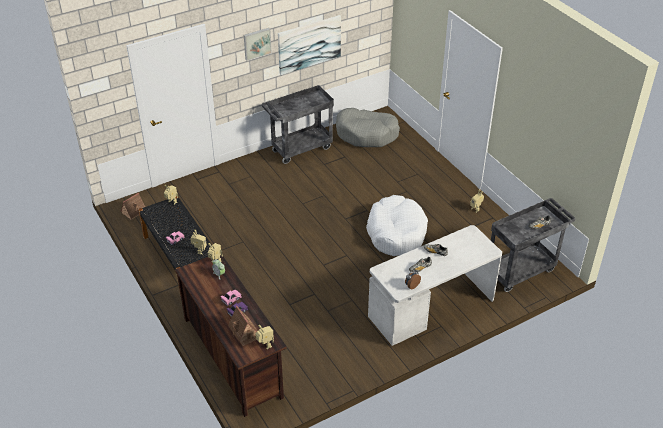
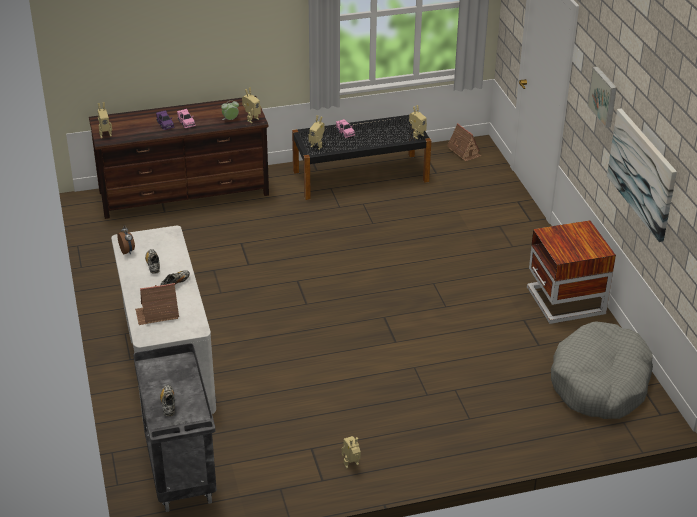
camera: 105 degrees right, 5 degrees down
toy house [228,306,258,346] -> toy house moved to [135,283,179,325]
grey cart [262,85,334,164] -> nightstand [527,220,616,324]
white dog bed [366,195,428,256] -> none

